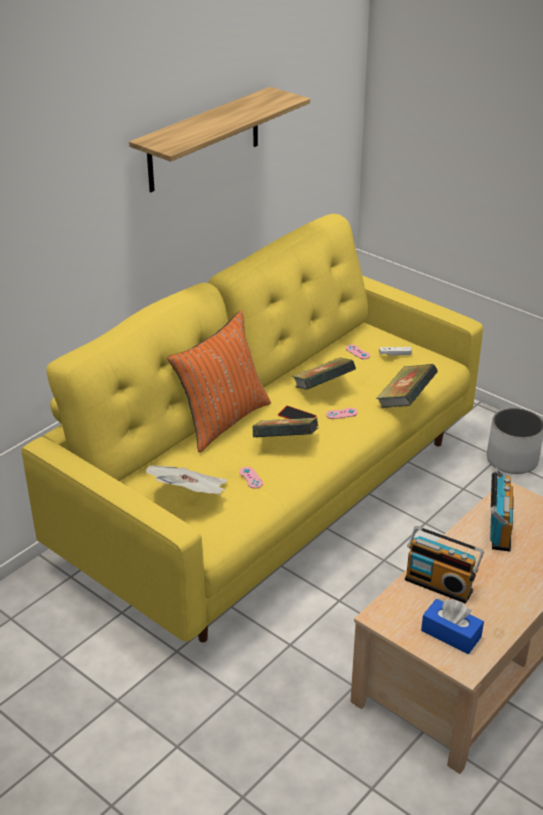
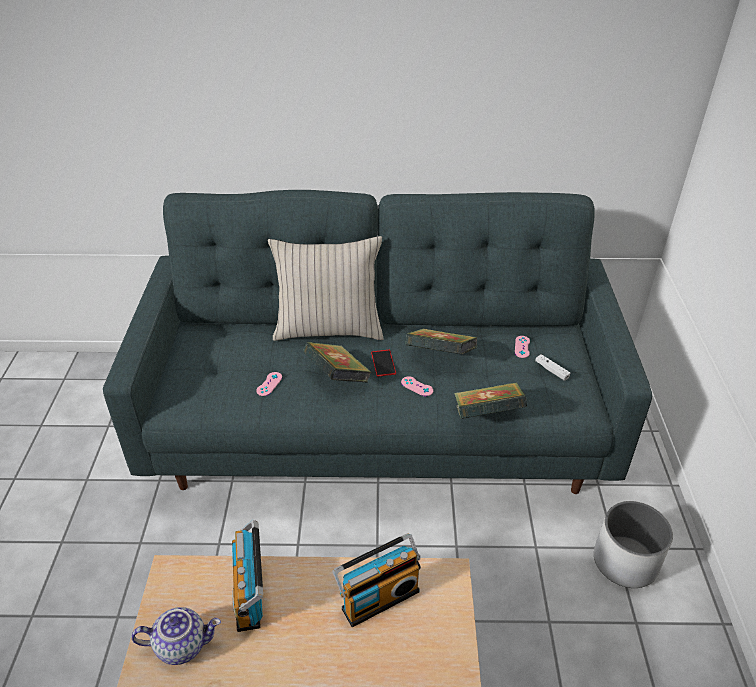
camera: 50 degrees right, 5 degrees up
yellow sofa [21,214,483,642] -> grey sofa [103,190,652,494]
shelf [129,87,310,192] -> none
newspaper [146,466,227,494] -> none
orange pillow [167,310,271,453] -> beige pillow [268,236,384,341]
blue tissue box [421,599,484,654] -> teapot [131,607,221,665]

